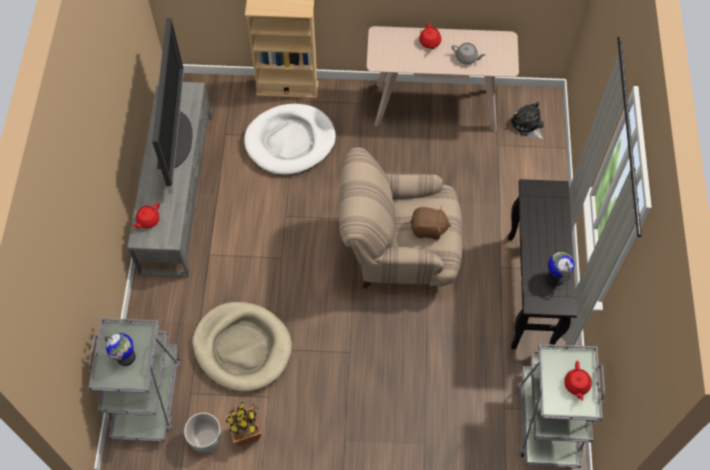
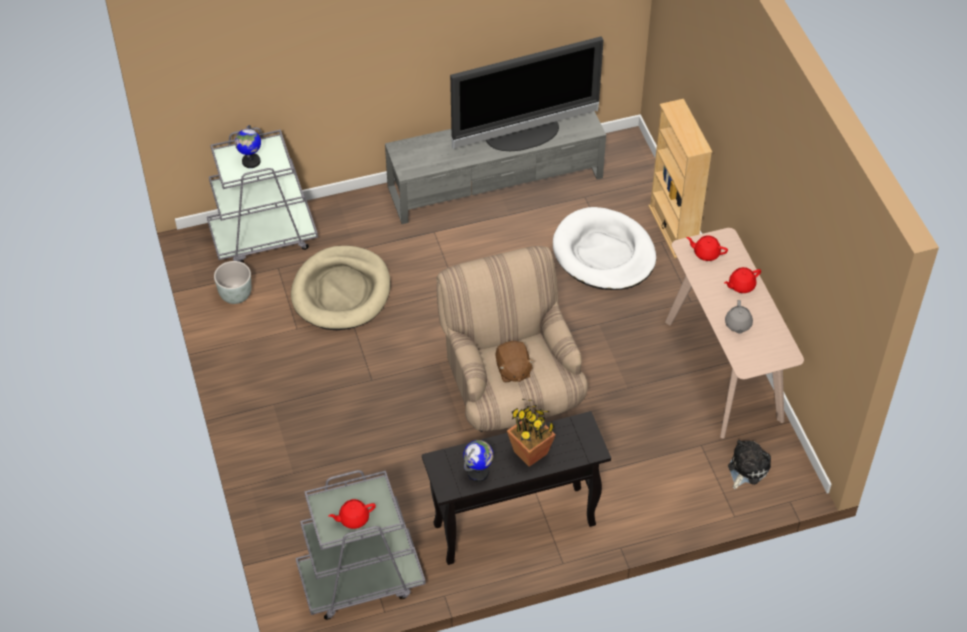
camera: 70 degrees right, 10 degrees down
red teapot [131,203,160,229] -> red teapot moved to [686,236,728,261]
potted plant [226,402,262,446] -> potted plant moved to [507,399,556,467]

